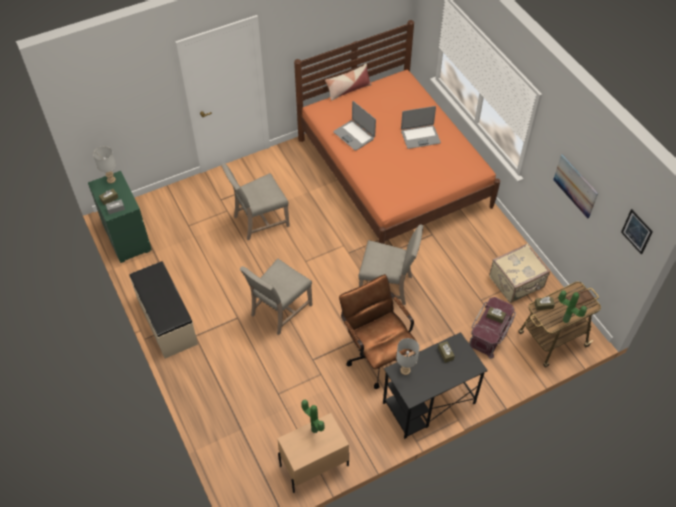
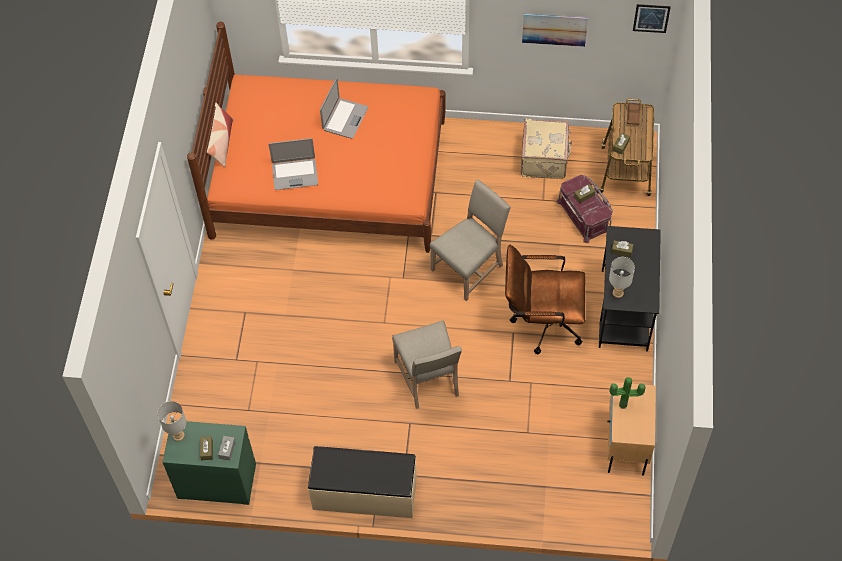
camera: 55 degrees left, 5 degrees up
beige chair [221,163,290,240] -> none
potted plant [558,290,587,323] -> none

